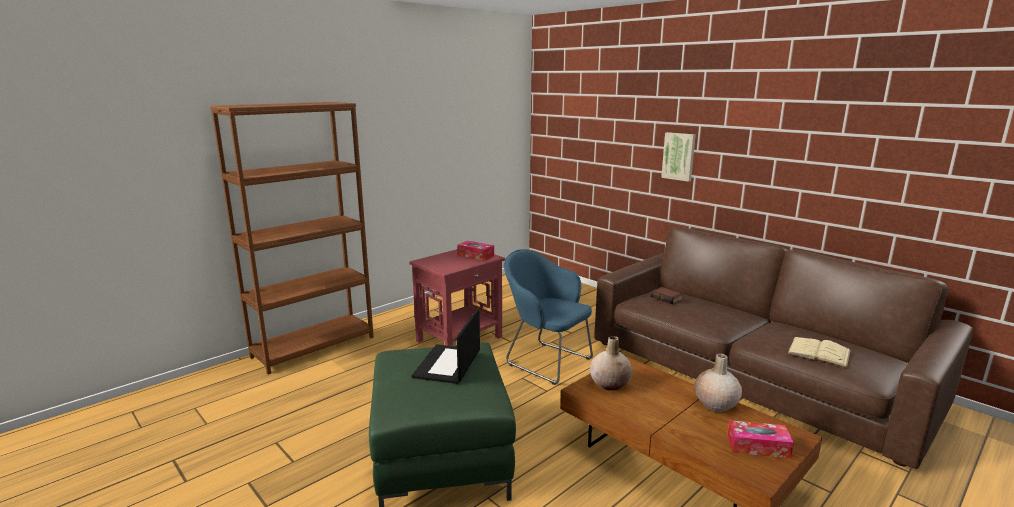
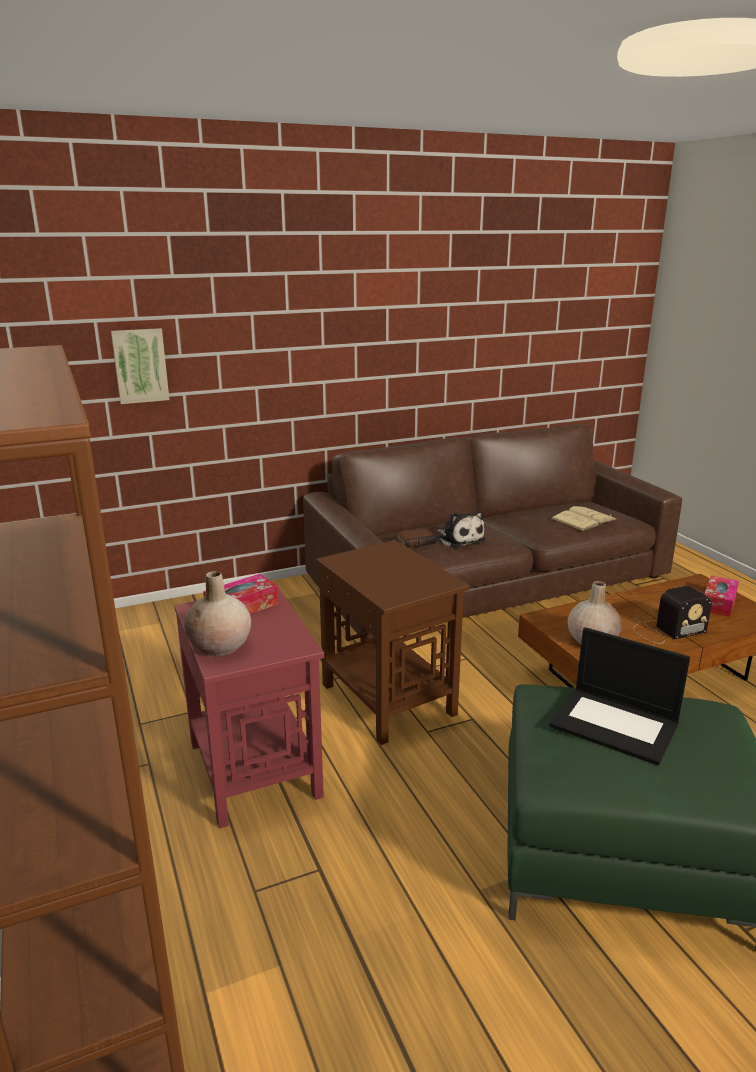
camera: 70 degrees left, 5 degrees up
blue armchair [504,249,593,385] -> brown side table [316,540,470,745]
picture [661,132,696,182] -> picture moved to [111,328,169,404]
beige vase [694,354,742,412] -> beige vase moved to [184,571,251,656]
none -> plush toy [437,510,485,548]
none -> radio [633,586,712,644]

